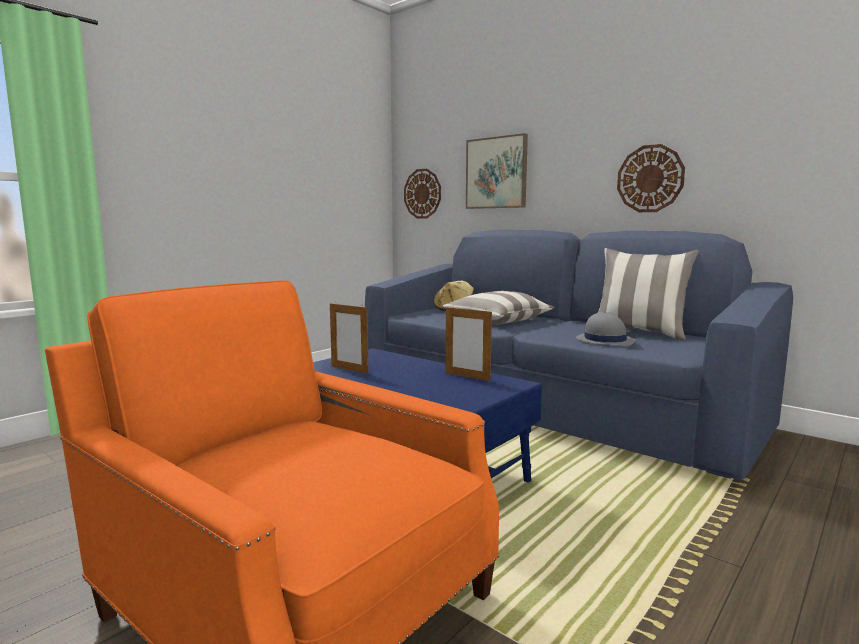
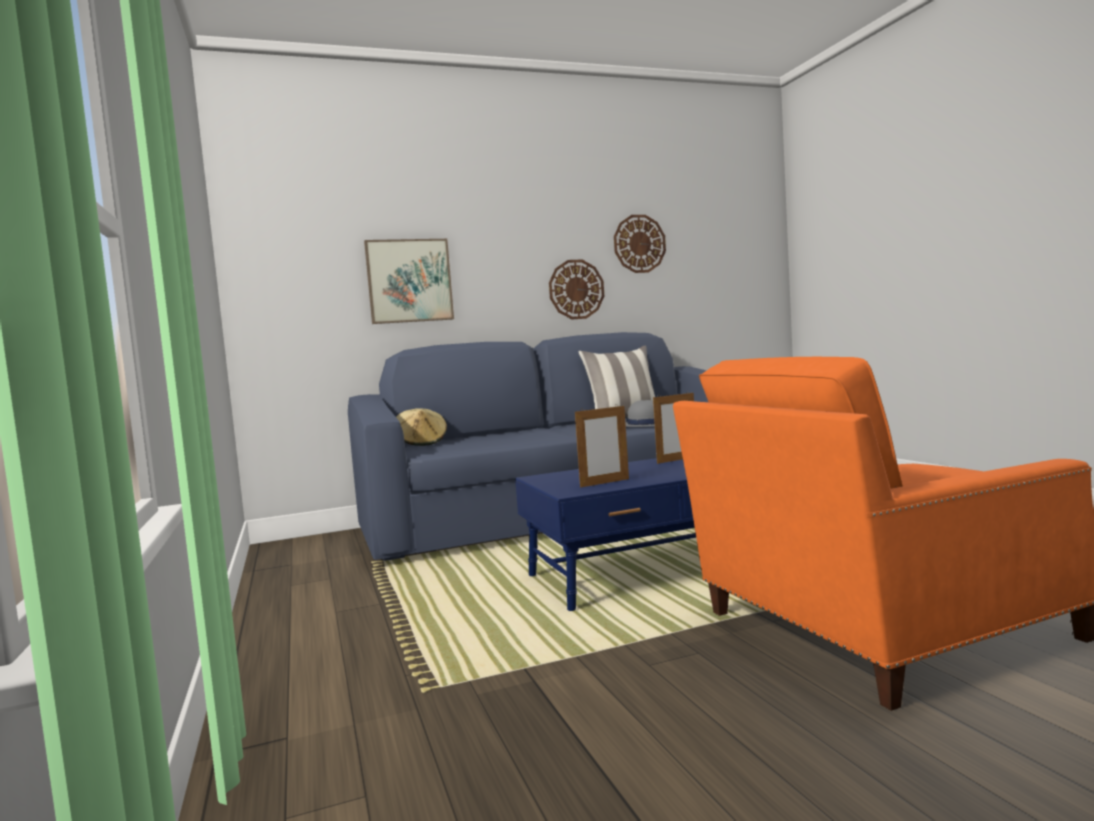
camera: 60 degrees left, 5 degrees down
wall clock [404,169,441,219] -> wall clock moved to [614,215,666,273]
pillow [442,291,554,324] -> none

